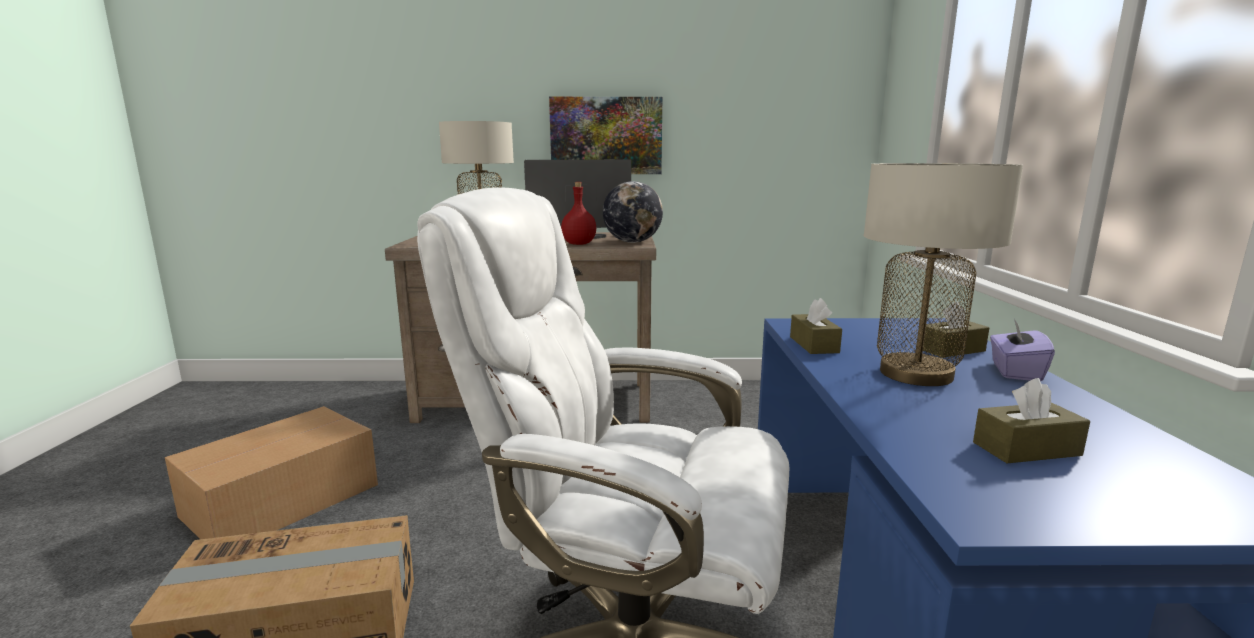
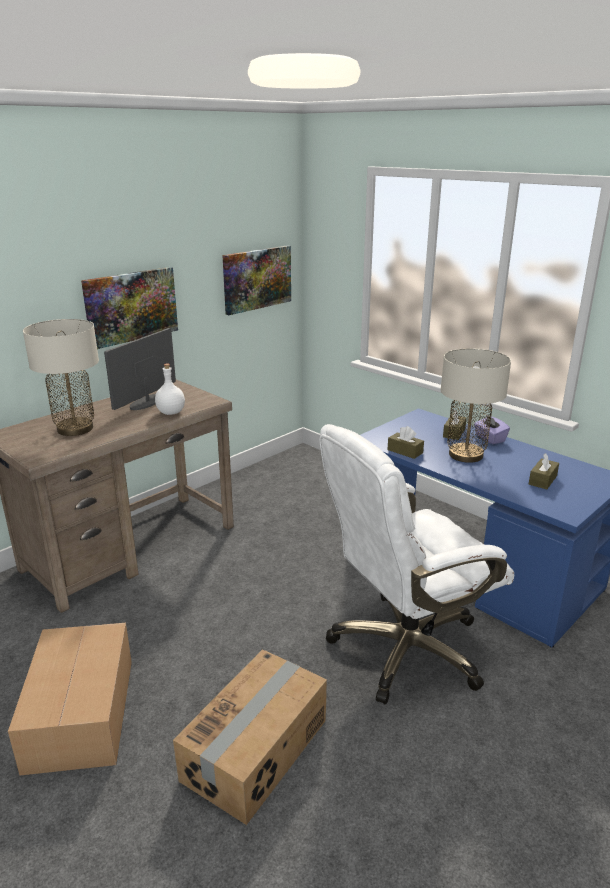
camera: 45 degrees left, 10 degrees up
red bottle [561,182,596,245] -> white bottle [155,363,185,415]
globe [603,181,663,243] -> none
none -> picture [222,245,291,315]

